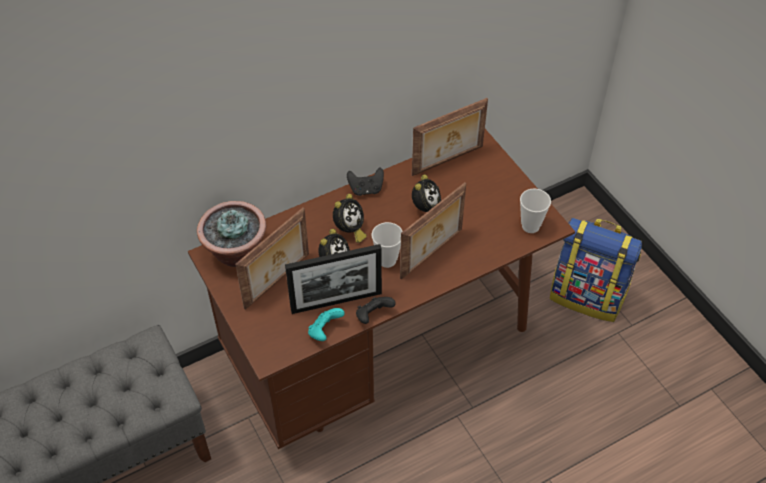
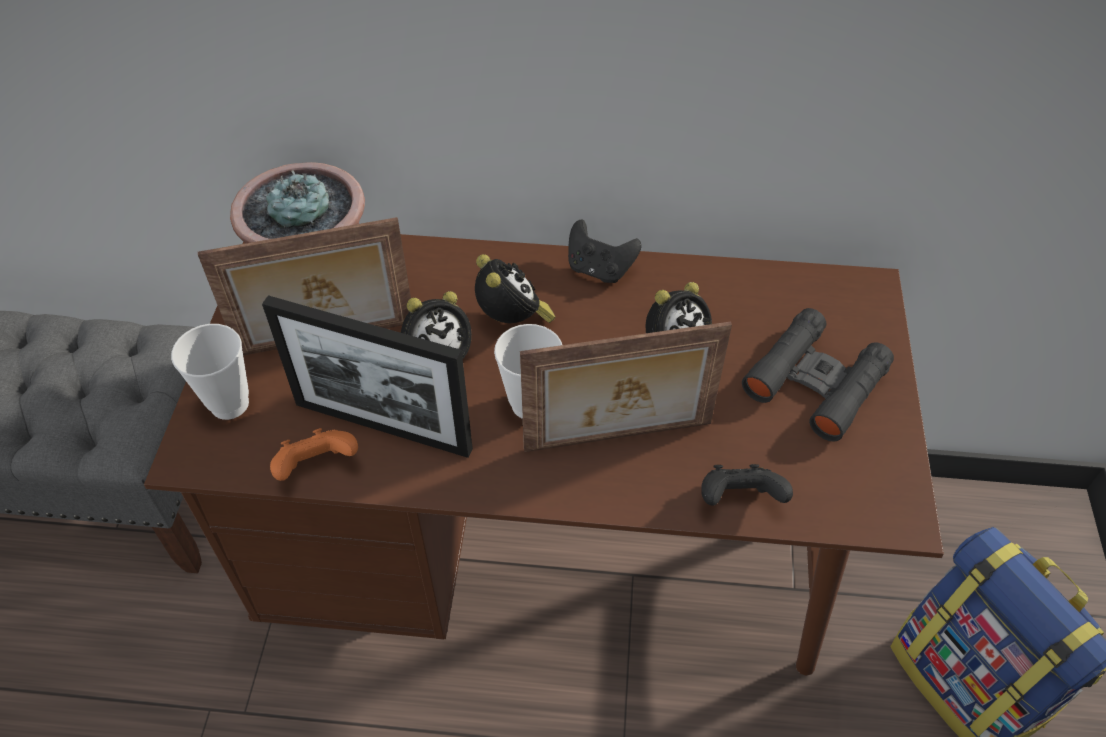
camera: 35 degrees right, 0 degrees up
turquoise game controller [308,308,345,341] -> orange game controller [270,428,358,481]
alarm clock [333,194,367,243] -> alarm clock turned 90 degrees counterclockwise [475,254,555,323]
black game controller [356,297,396,324] -> black game controller moved to [701,464,793,506]
picture frame [412,98,488,176] -> none
cup [520,189,551,233] -> cup moved to [171,324,249,420]
none -> black binoculars [742,308,894,441]

